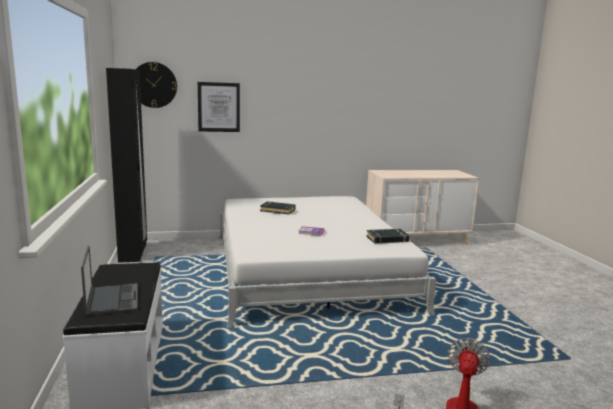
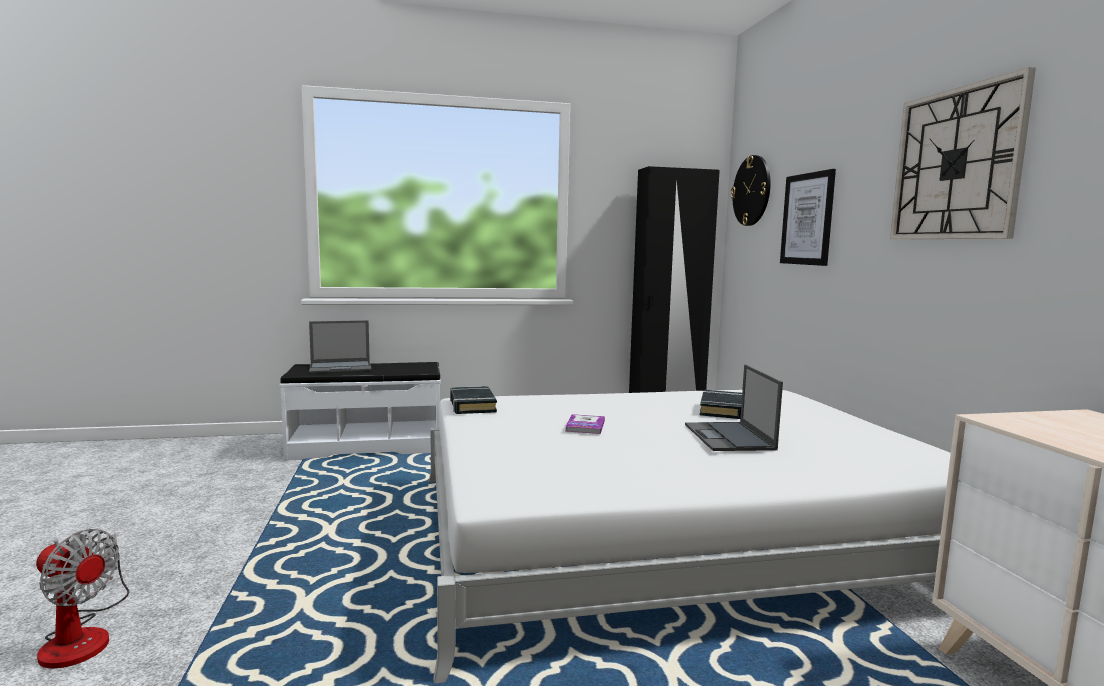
camera: 90 degrees right, 5 degrees down
black book [366,229,409,244] -> black book moved to [450,386,497,414]
none -> laptop [685,364,783,451]
none -> wall clock [890,67,1036,239]

